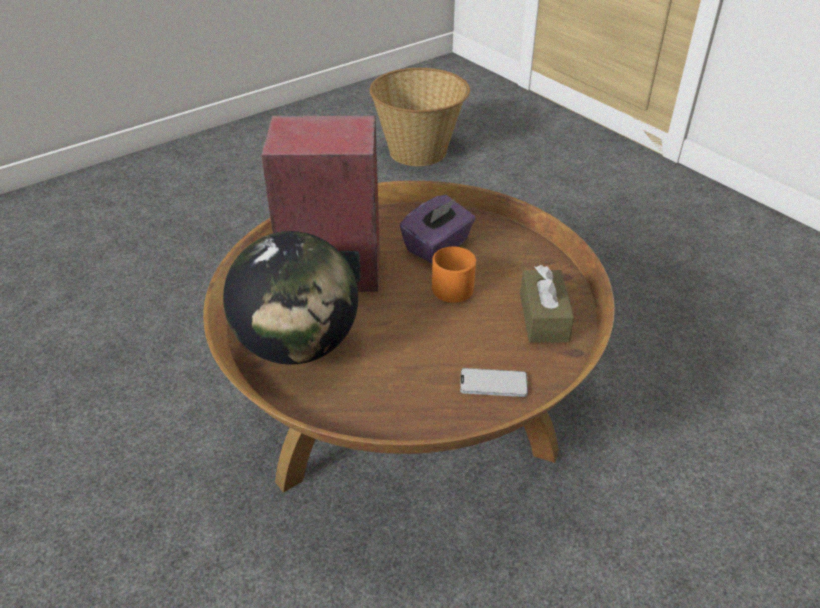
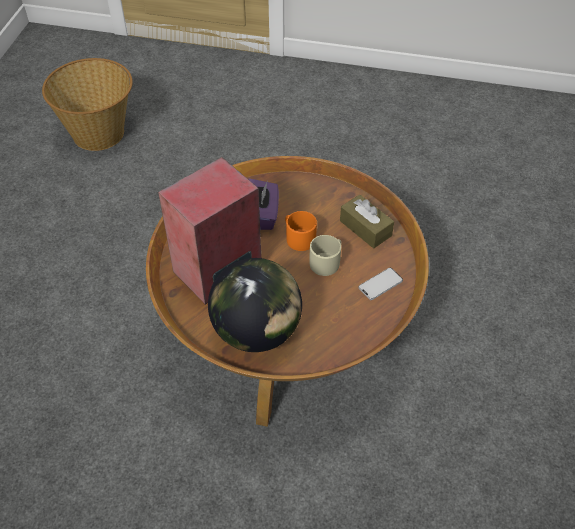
camera: 40 degrees left, 10 degrees up
none -> beige mug [309,235,342,276]

